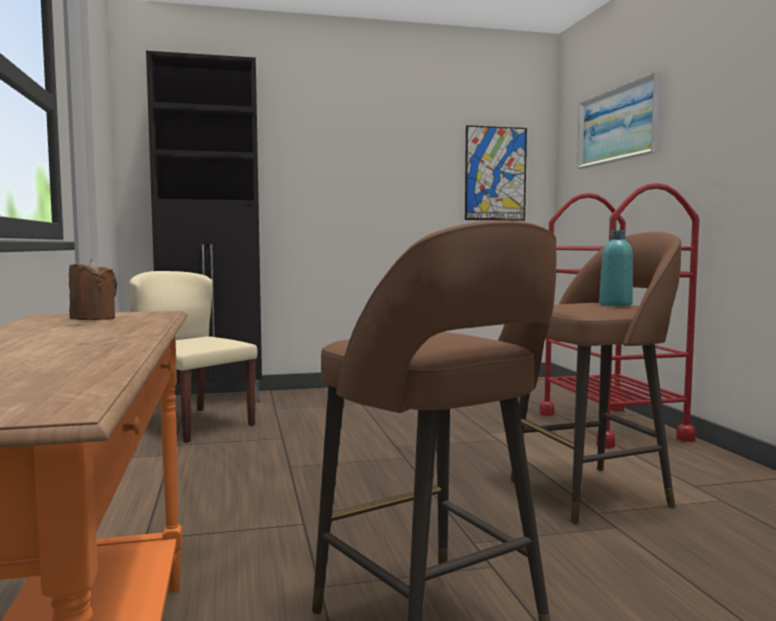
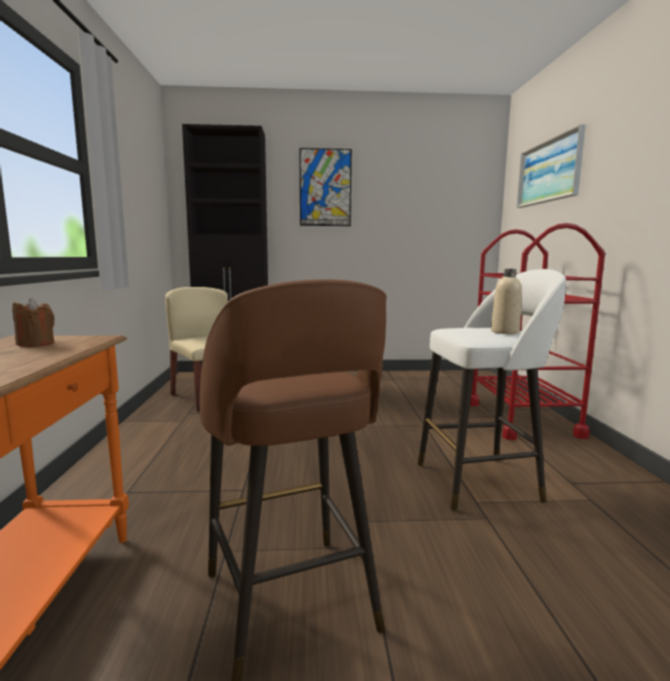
camera: 10 degrees right, 5 degrees up
picture [465,125,527,221] -> picture moved to [299,148,352,226]
brown stool [510,232,681,524] -> white stool [417,269,566,511]
turquoise bottle [599,230,633,306] -> beige bottle [491,268,522,334]

